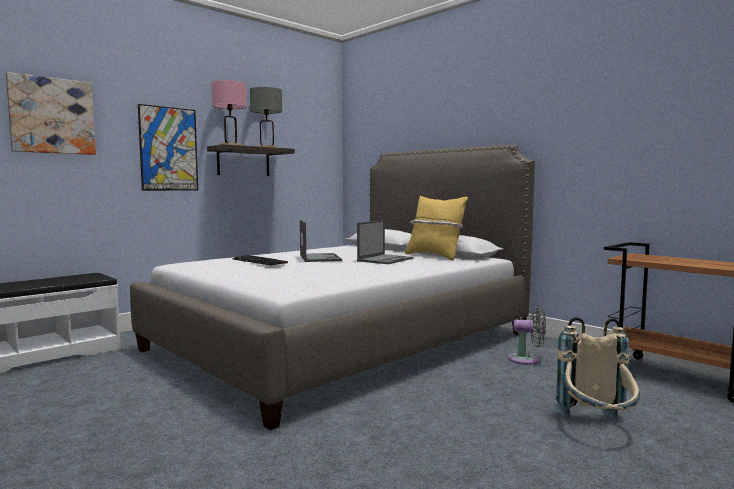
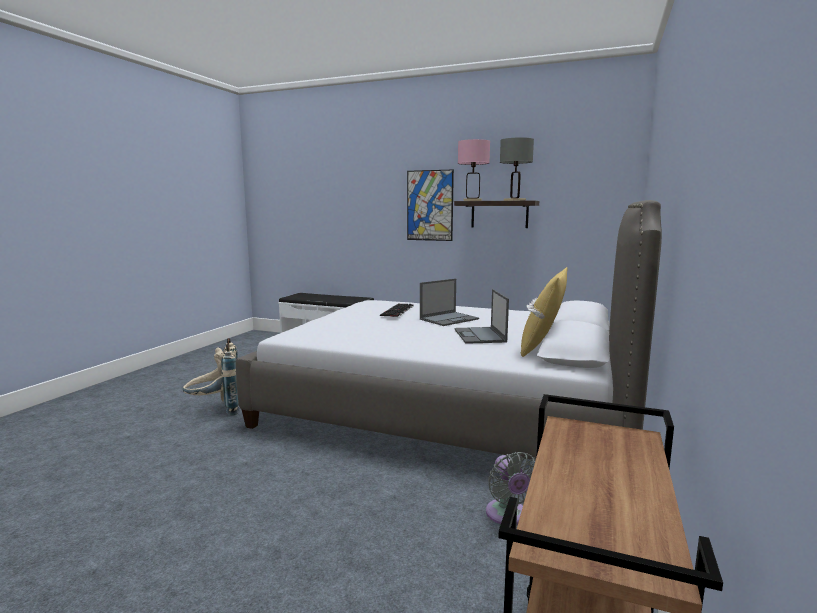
camera: 65 degrees right, 5 degrees up
picture [6,72,96,155] -> none
laptop [357,220,414,264] -> laptop turned 75 degrees clockwise [454,289,509,344]
beige backpack [552,317,640,420] -> beige backpack moved to [183,338,240,416]

